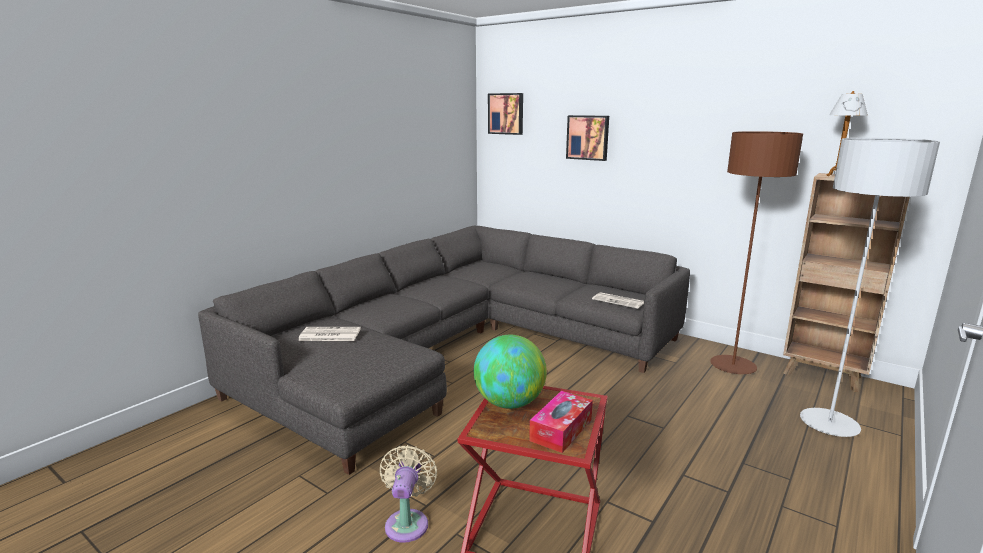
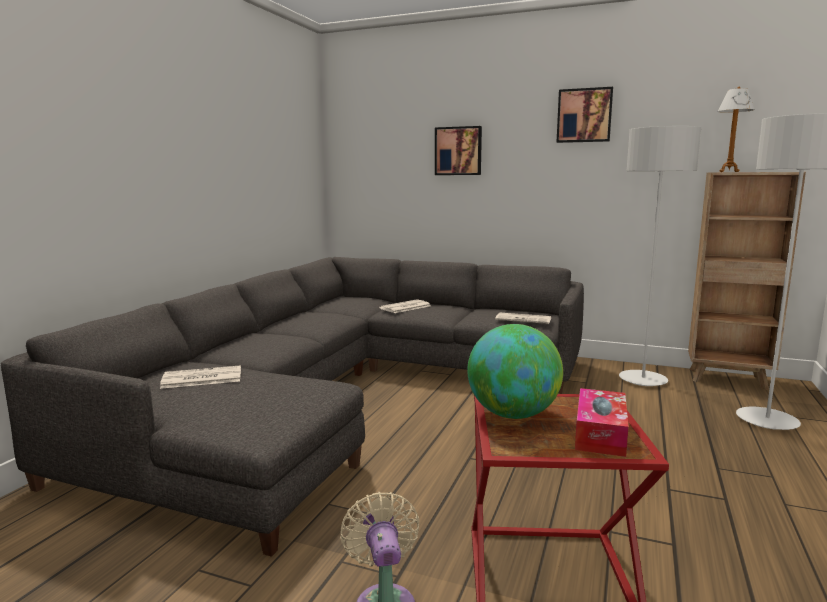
camera: 15 degrees left, 5 degrees down
picture [488,93,523,135] -> picture moved to [557,87,613,143]
brown floor lamp [710,131,803,374] -> grey floor lamp [619,126,701,386]
none -> newspaper [379,299,430,313]

